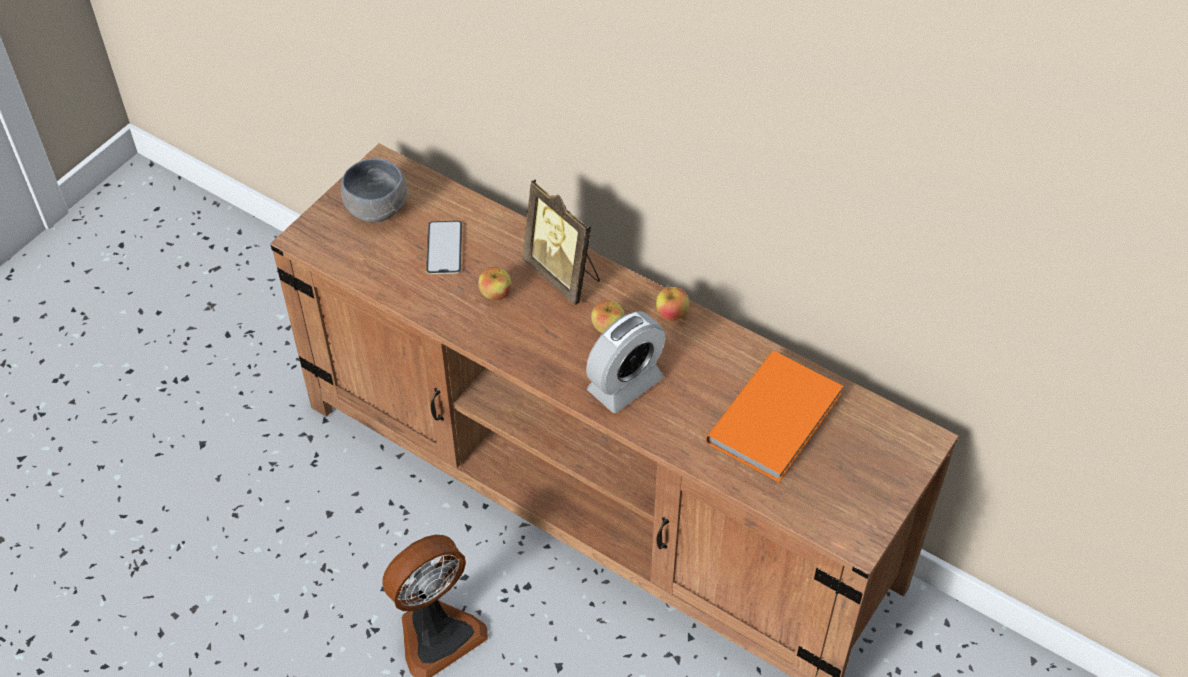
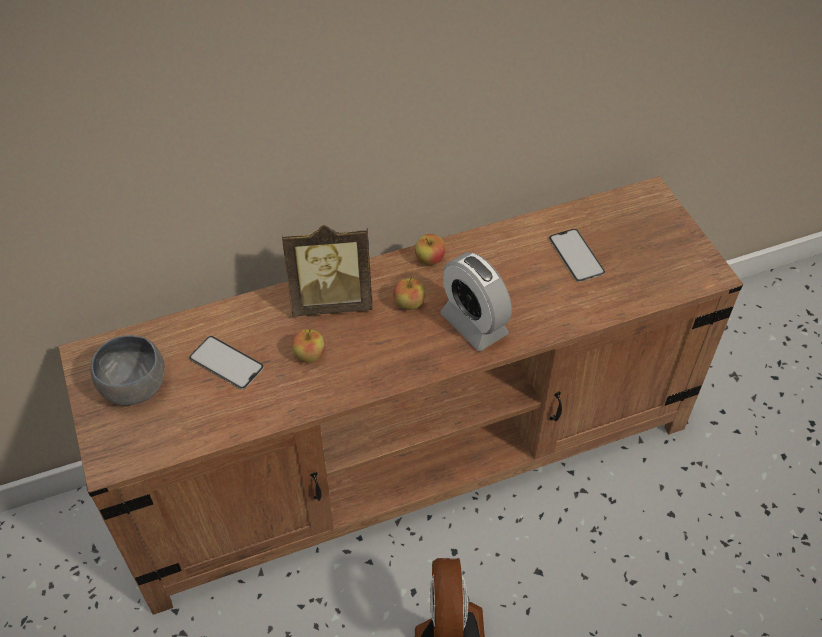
camera: 55 degrees left, 0 degrees up
alarm clock [586,311,665,413] -> alarm clock turned 150 degrees clockwise [440,252,511,351]
orange book [706,351,843,482] -> phone [549,229,605,282]

